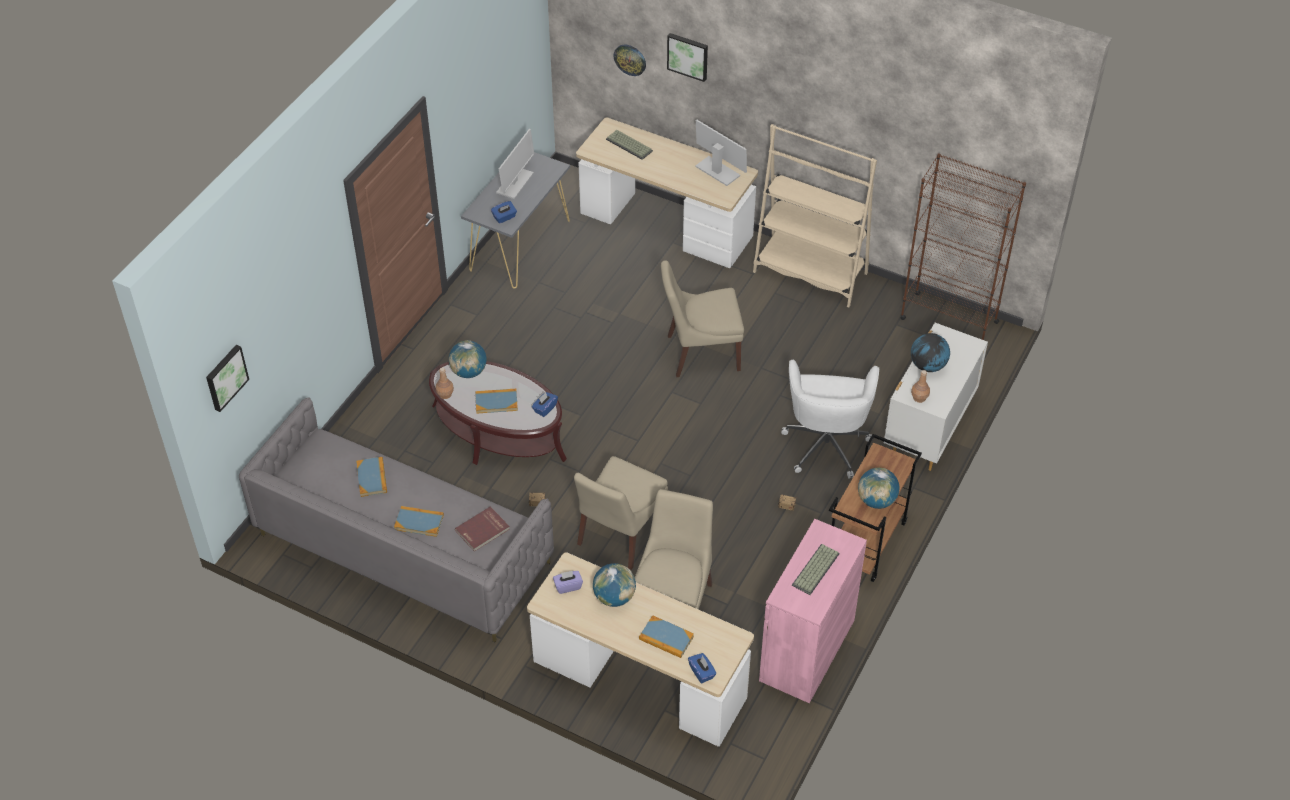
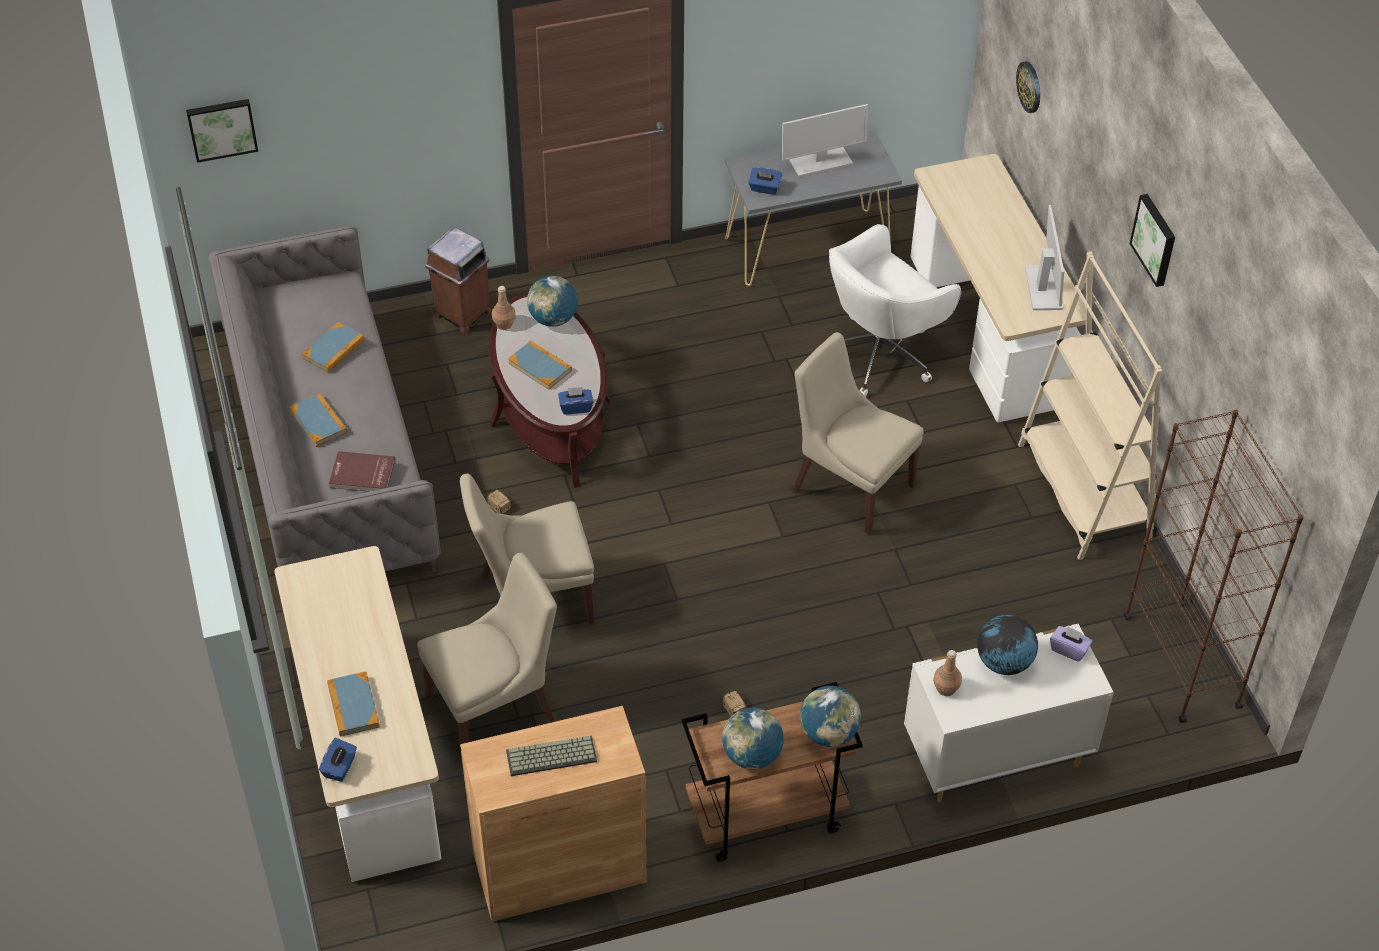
camera: 45 degrees right, 0 degrees up
purple tissue box [553,571,583,594] -> purple tissue box moved to [1050,626,1092,662]
globe [593,563,636,607] -> globe moved to [799,686,861,747]
keyboard [606,130,653,160] -> none
picture [667,33,708,82] -> picture moved to [1130,194,1175,287]
pink cabinet [759,519,867,703] -> brown cabinet [460,706,647,922]
white office chair [781,360,879,479] -> white office chair moved to [829,224,961,397]
none -> brown trash can [425,227,492,334]

